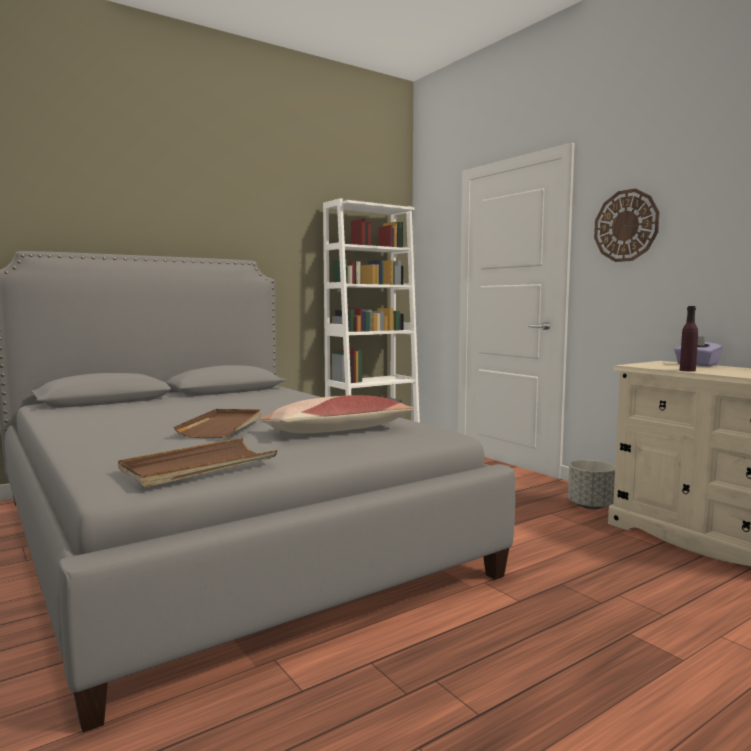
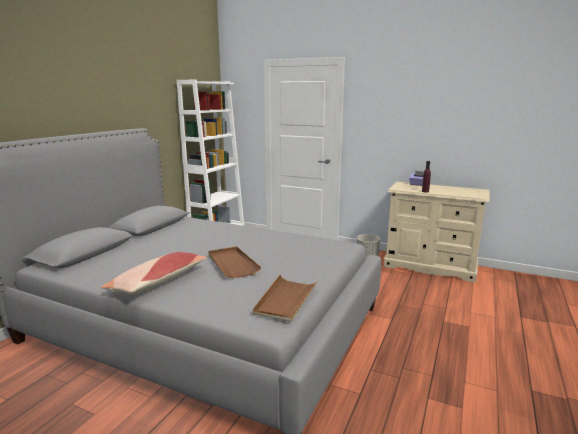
camera: 30 degrees left, 10 degrees up
pillow [259,395,414,433] -> pillow moved to [101,252,207,294]
wall clock [594,188,660,262] -> none

